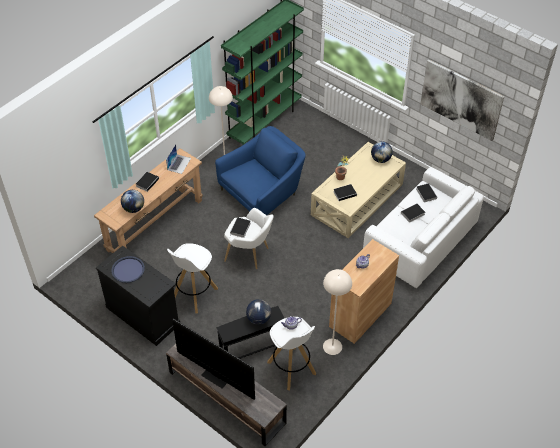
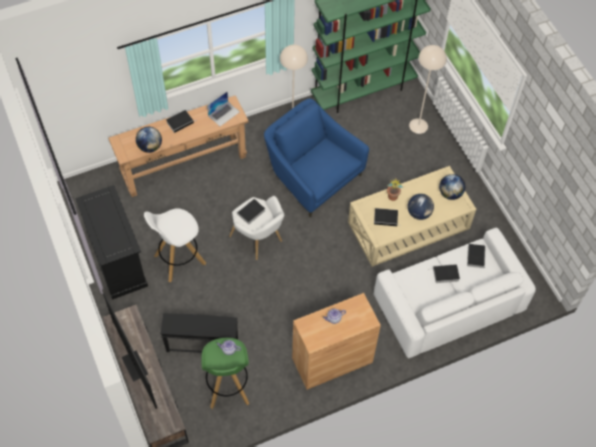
camera: 25 degrees right, 10 degrees up
blue tray [111,256,145,283] -> none
blue armchair [215,126,306,215] -> blue armchair turned 120 degrees counterclockwise [264,99,369,217]
globe [246,299,271,325] -> globe moved to [408,194,434,220]
white stool [267,317,316,390] -> green stool [201,338,249,409]
beige floor lamp [323,269,352,355] -> beige floor lamp moved to [409,45,447,134]
picture [420,60,504,141] -> none

